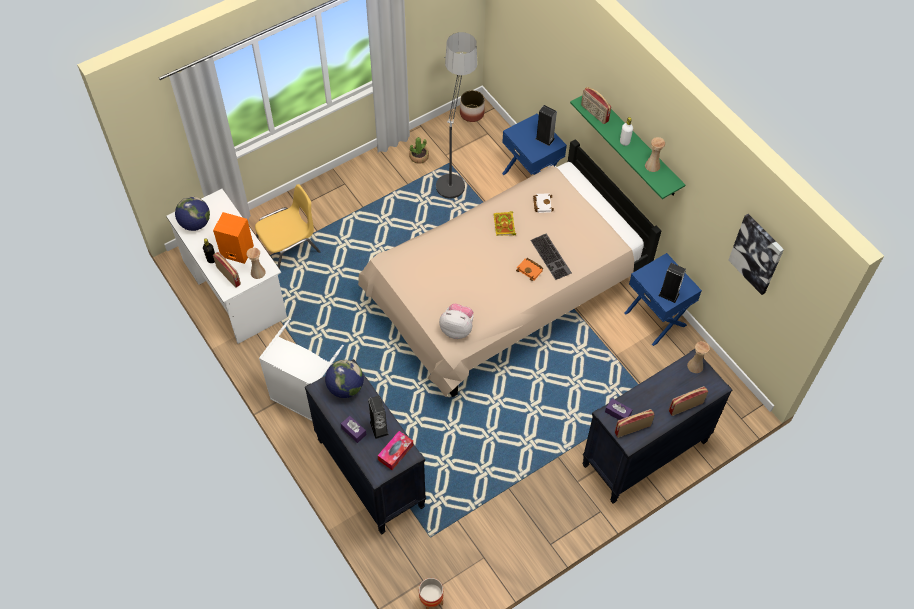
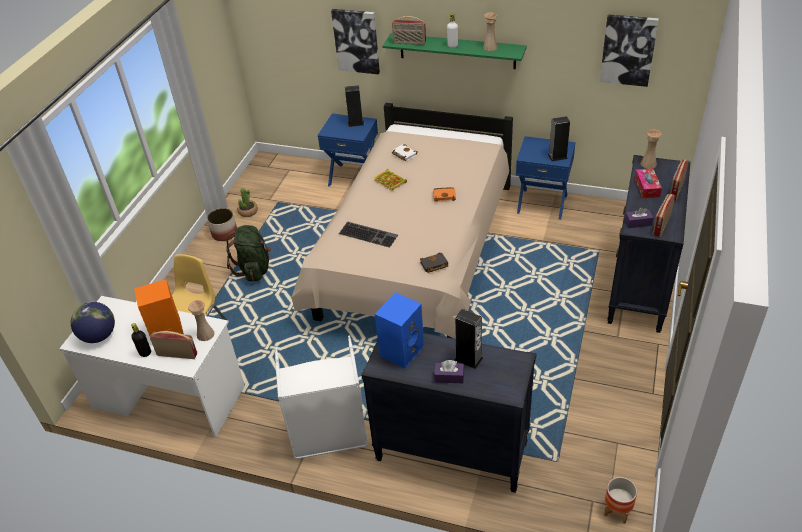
camera: 35 degrees left, 15 degrees down
globe [325,360,364,398] -> blue speaker [375,292,424,368]
tissue box [378,431,413,470] -> tissue box moved to [635,168,662,198]
floor lamp [436,32,477,199] -> none
plush toy [439,303,474,339] -> black book [420,252,449,273]
planter [460,90,485,122] -> planter moved to [207,208,237,241]
keyboard [530,234,572,280] -> keyboard moved to [339,221,398,248]
none -> green backpack [226,225,272,282]
none -> picture [331,9,380,74]

